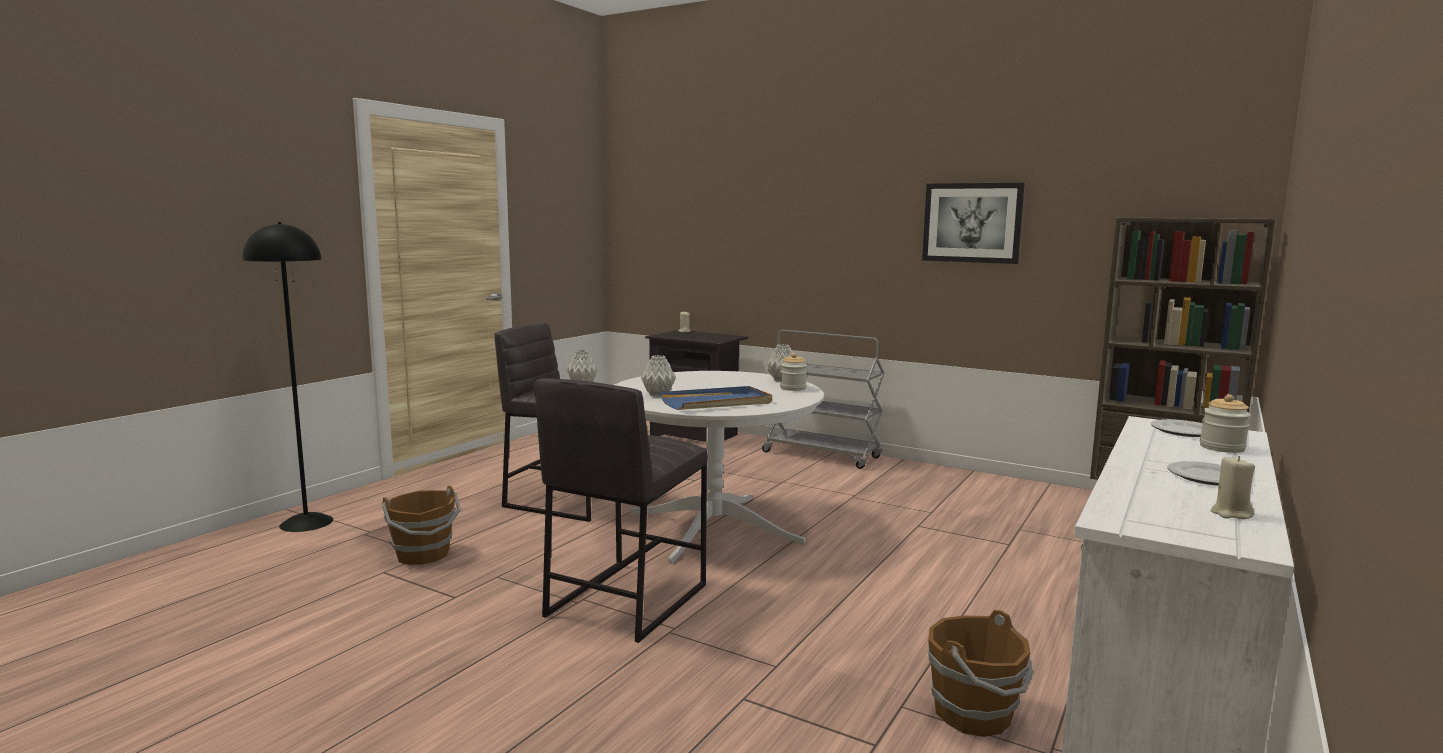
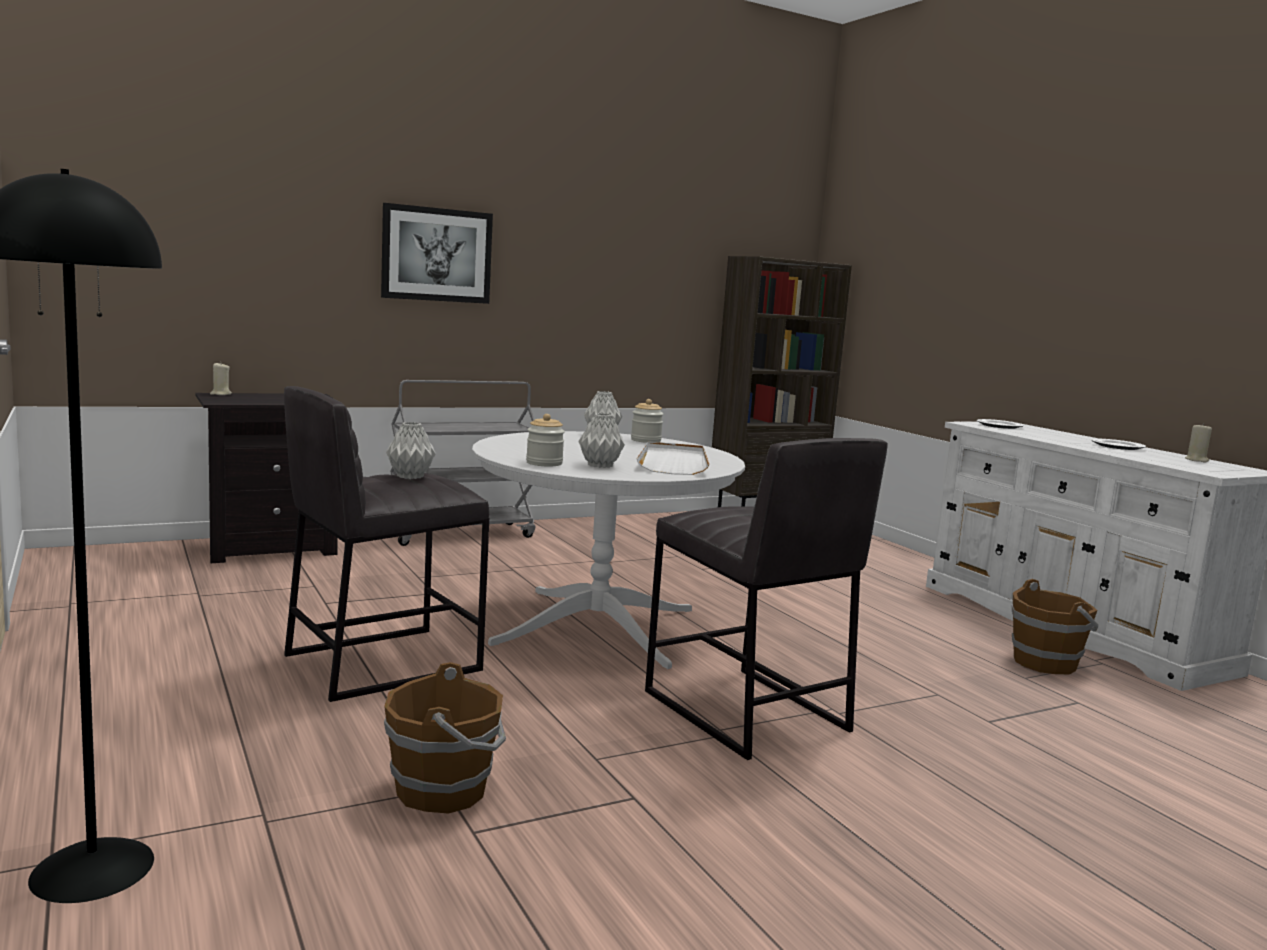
camera: 60 degrees left, 0 degrees up
blue tray [660,386,772,410] -> white tray [637,442,709,475]
picture [922,183,1025,264] -> picture moved to [381,203,493,304]
jar [1200,394,1251,453] -> jar moved to [526,414,565,467]

